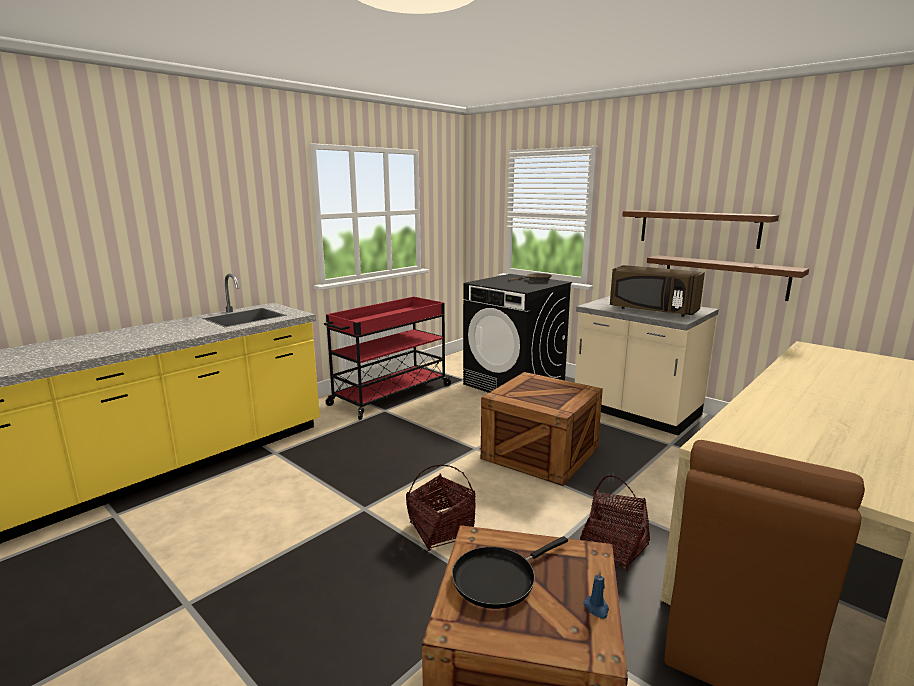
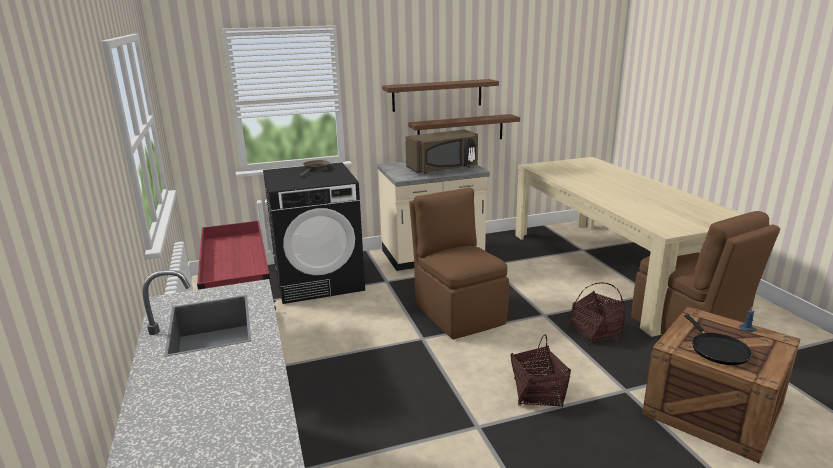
camera: 60 degrees left, 5 degrees up
crate [481,372,603,486] -> brown chair [409,188,509,339]

